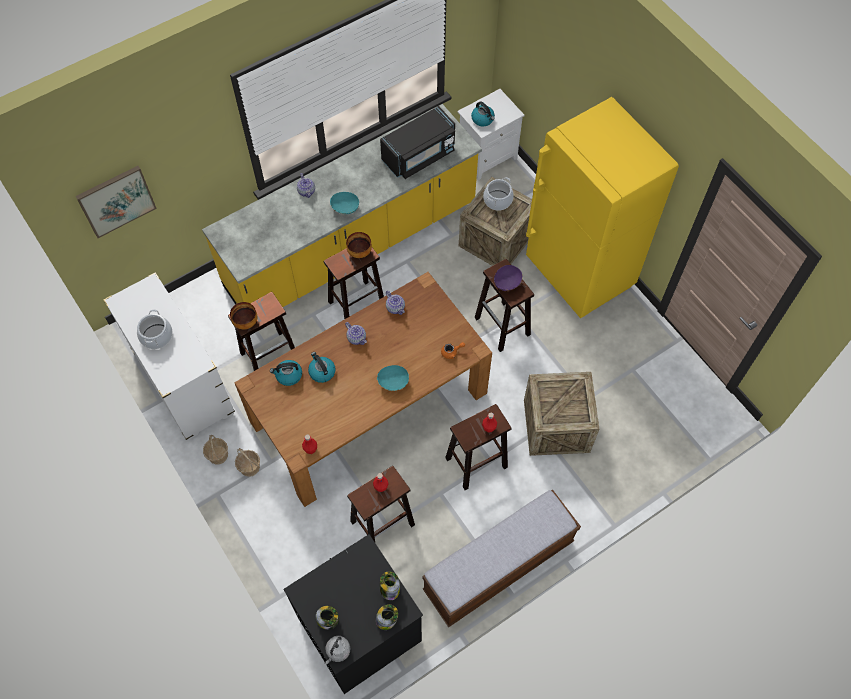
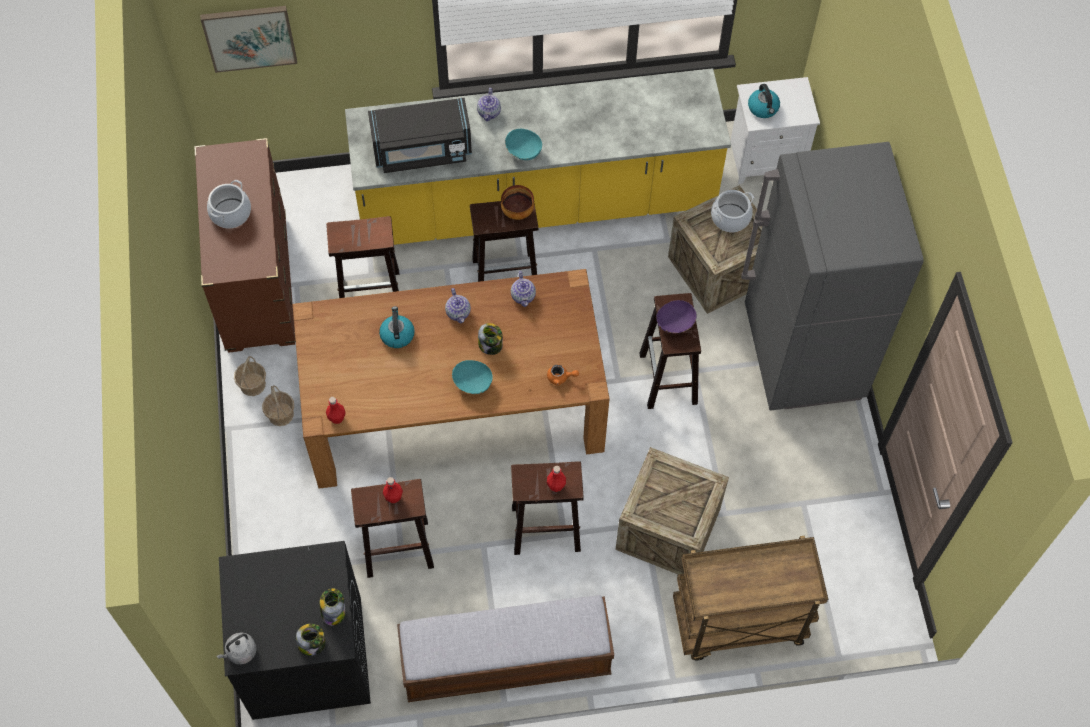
camera: 25 degrees right, 0 degrees up
white dresser [103,272,235,440] -> brown dresser [194,138,296,353]
bowl [230,302,257,329] -> none
kettle [270,360,302,386] -> none
jar [316,606,339,630] -> jar moved to [478,323,503,355]
black microwave [380,106,455,179] -> black microwave moved to [368,98,472,173]
yellow fridge [526,97,679,318] -> grey fridge [741,142,924,411]
none -> brown cart [673,536,828,660]

